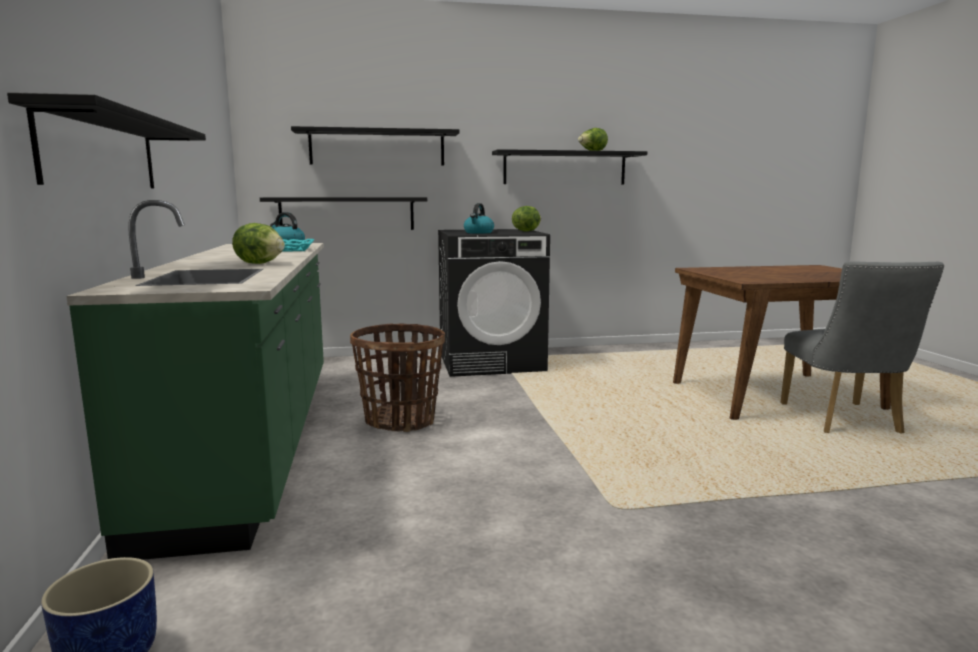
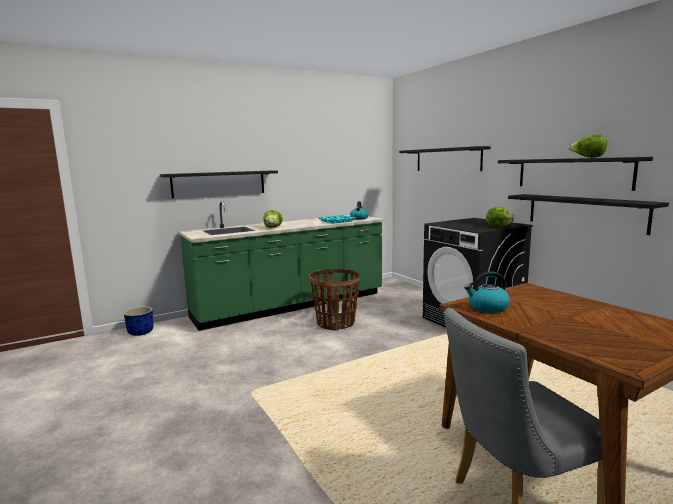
camera: 70 degrees right, 0 degrees up
black shelf [260,197,427,230] -> black shelf moved to [508,194,669,235]
kettle [464,203,494,234] -> kettle moved to [464,271,510,313]

